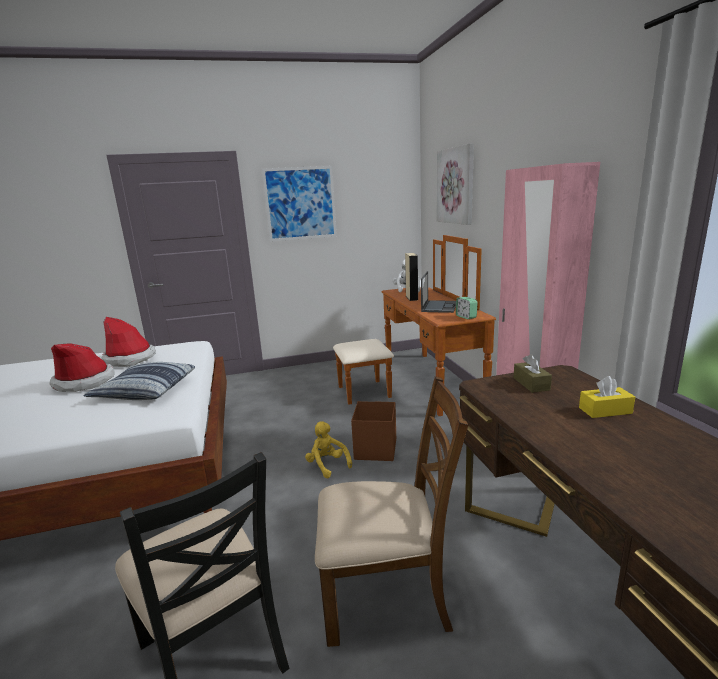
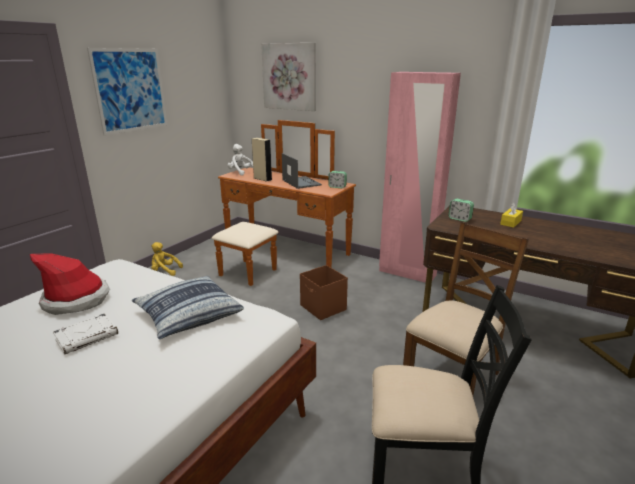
camera: 45 degrees left, 5 degrees up
hat [50,344,114,392] -> white book [53,313,118,355]
yellow plush toy [305,421,352,478] -> yellow plush toy moved to [151,242,183,276]
brown tissue box [513,354,552,393] -> alarm clock [448,199,474,222]

